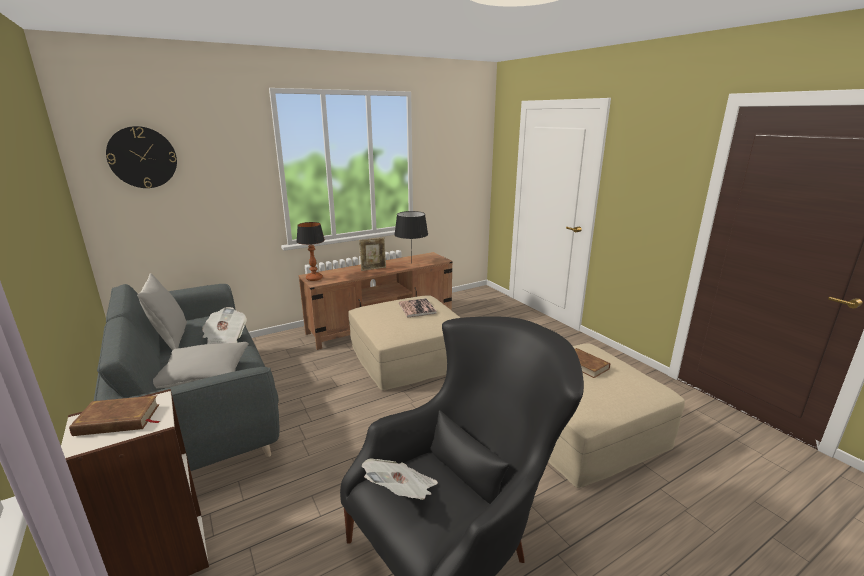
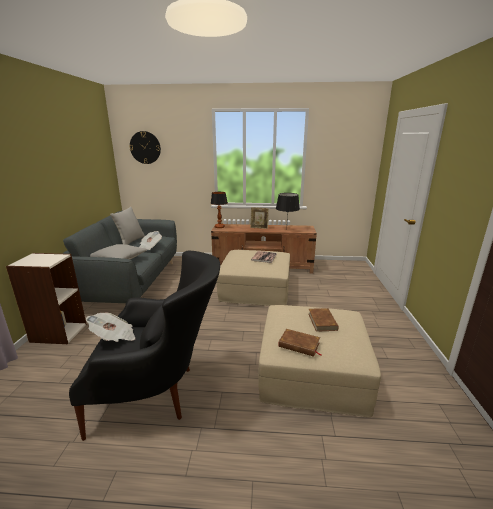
camera: 35 degrees right, 0 degrees up
brown book [69,395,160,436] -> brown book moved to [278,329,322,357]

